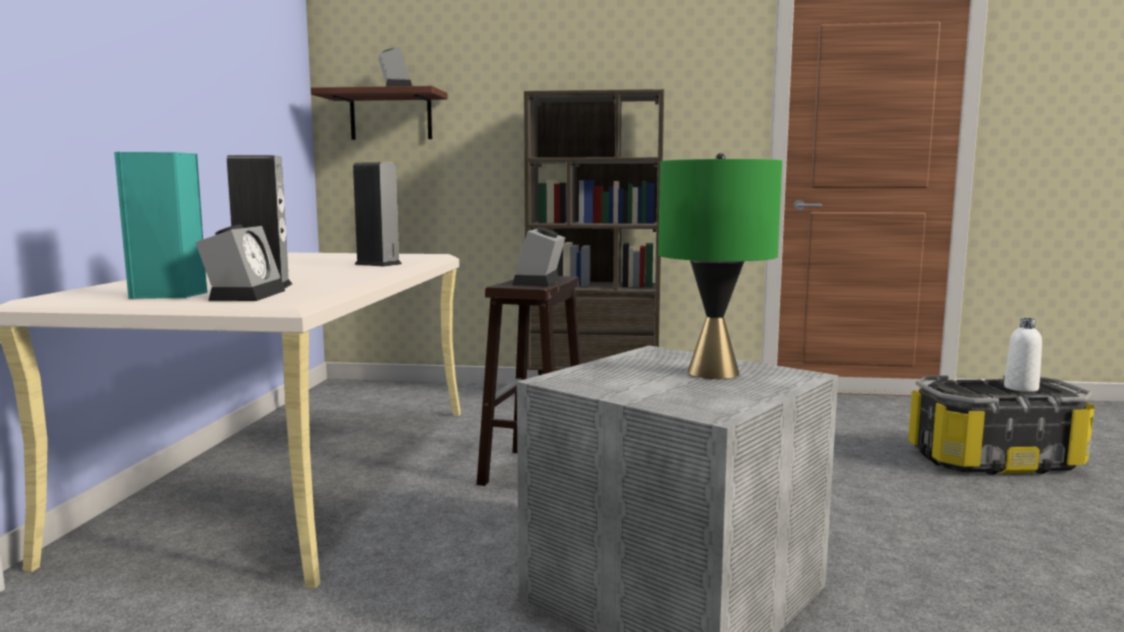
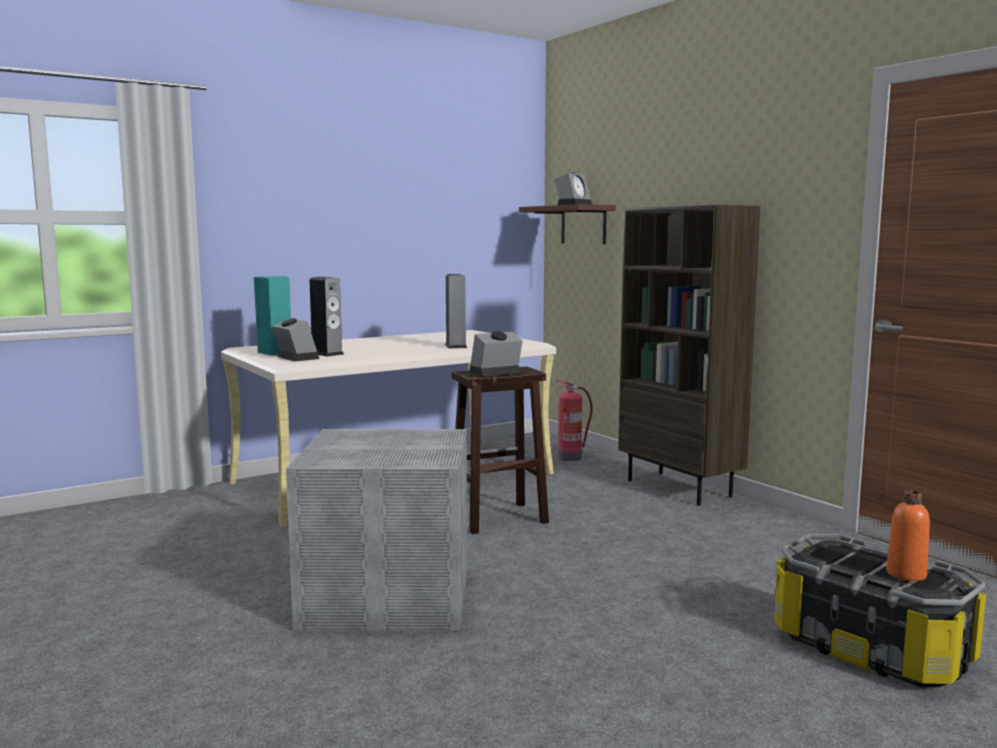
camera: 50 degrees right, 0 degrees up
alarm clock [195,224,285,301] -> alarm clock turned 90 degrees counterclockwise [272,318,319,361]
green table lamp [658,153,782,379] -> none
white bottle [1004,318,1042,392] -> orange bottle [886,490,930,581]
none -> fire extinguisher [555,380,593,461]

